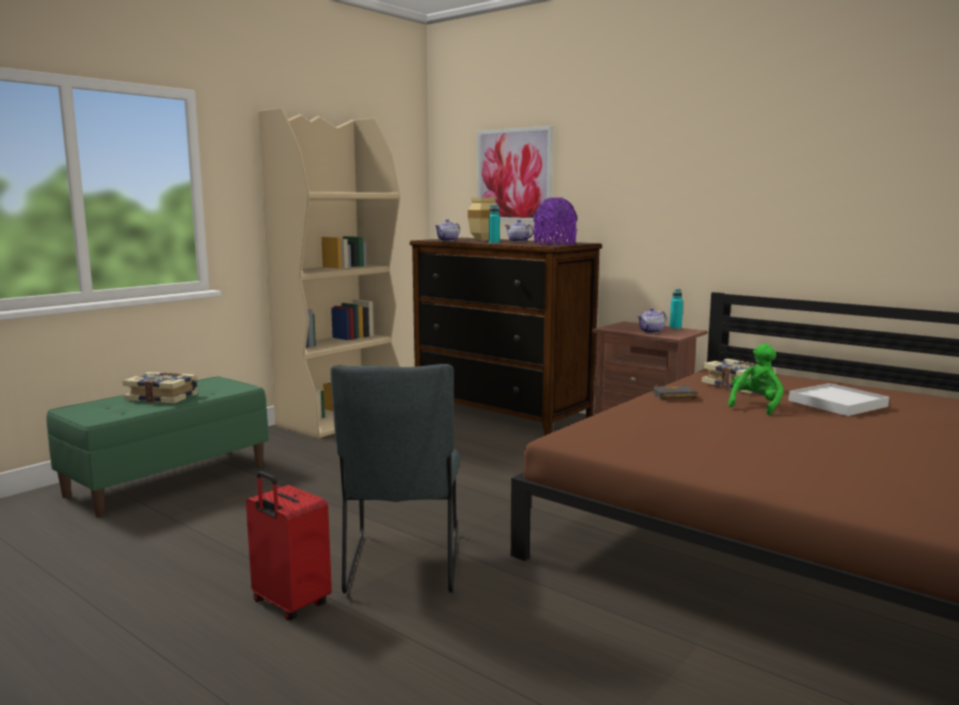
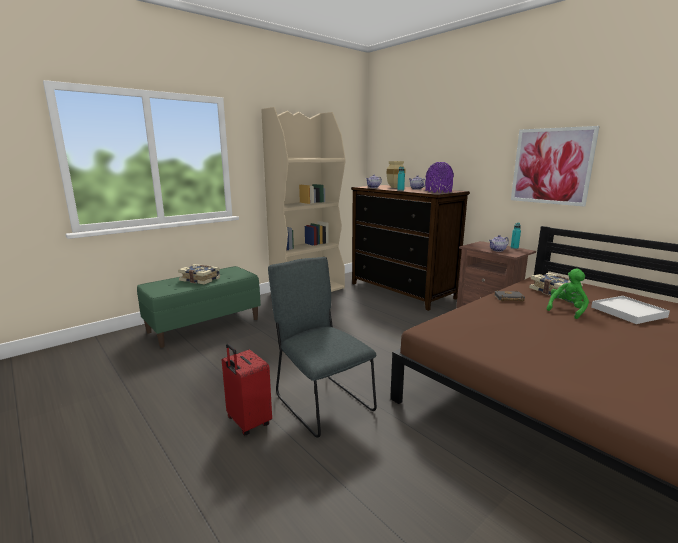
camera: 10 degrees right, 5 degrees up
grey chair [331,364,460,594] -> grey chair turned 135 degrees clockwise [268,257,377,438]
picture [477,126,553,222] -> picture moved to [511,126,600,207]

